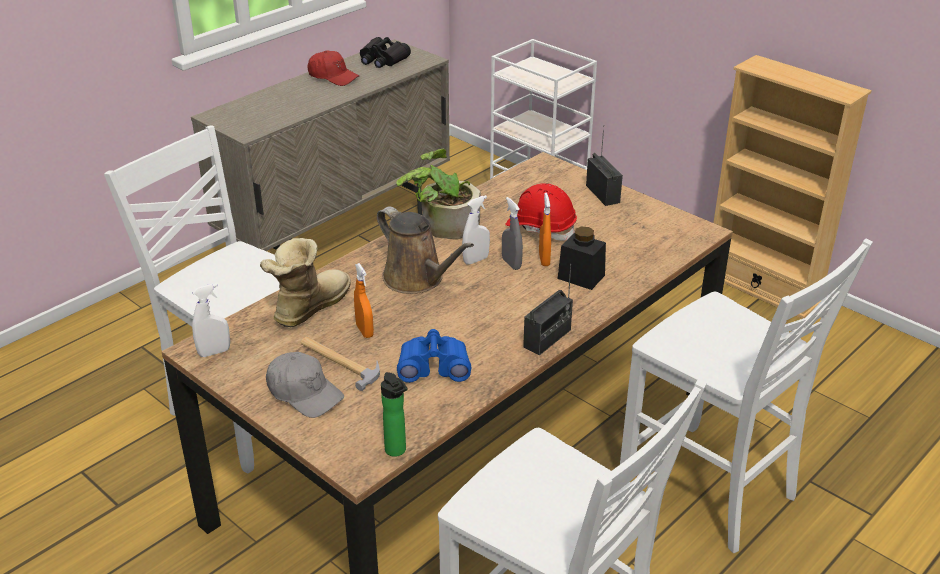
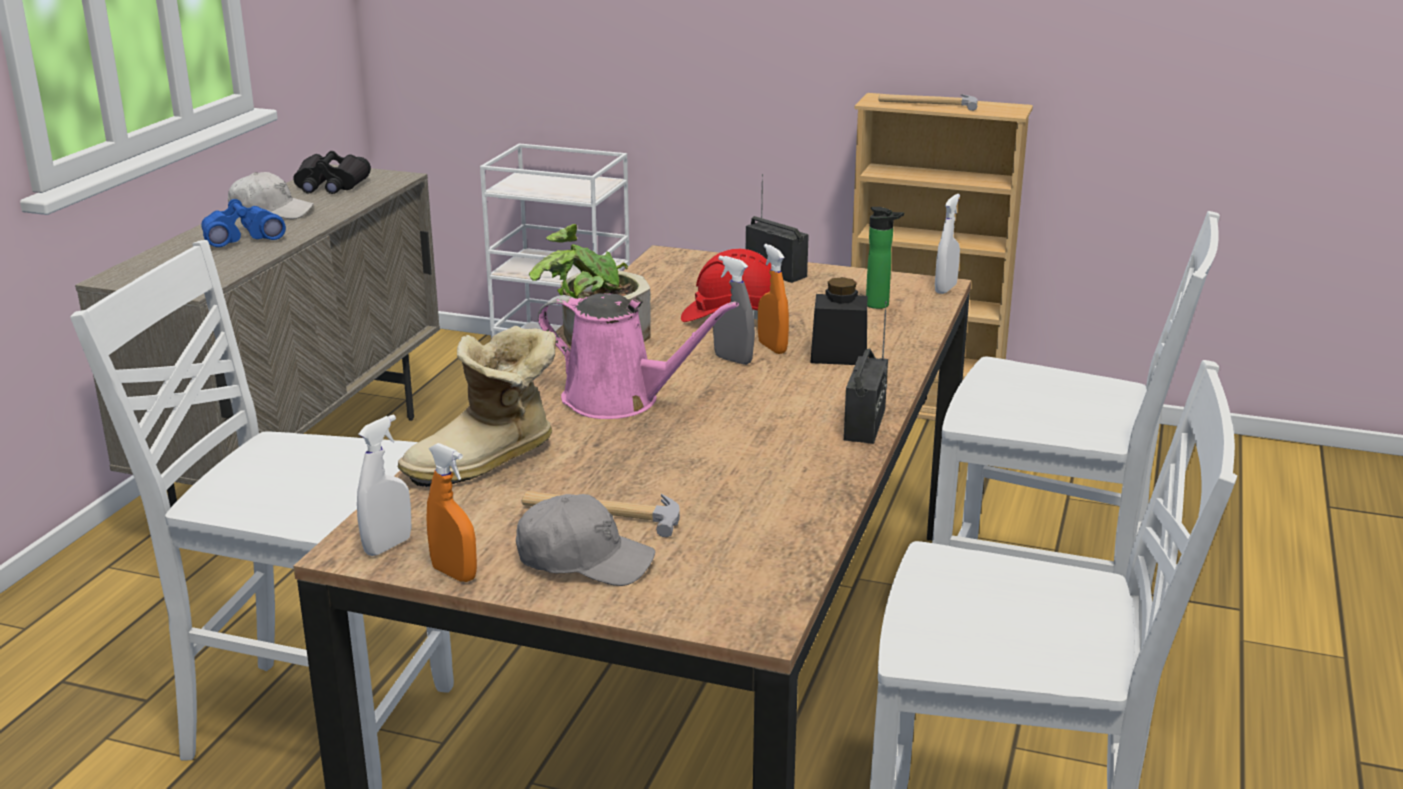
camera: 25 degrees left, 10 degrees down
boot [260,238,351,327] -> boot turned 135 degrees counterclockwise [398,326,556,487]
red cap [307,51,359,86] -> white cap [228,172,314,219]
orange spray bottle [354,263,374,338] -> orange spray bottle moved to [427,443,477,582]
brown watering can [377,206,474,294] -> pink watering can [538,293,739,419]
bottle [381,372,407,457] -> bottle moved to [866,207,904,309]
blue binoculars [397,329,472,383] -> blue binoculars moved to [201,199,286,247]
white spray bottle [462,195,490,265] -> white spray bottle moved to [935,194,960,294]
none -> hammer [878,94,978,111]

